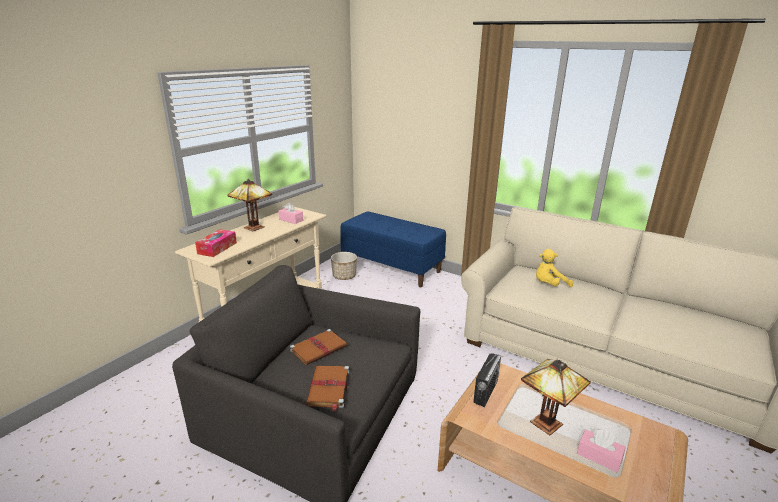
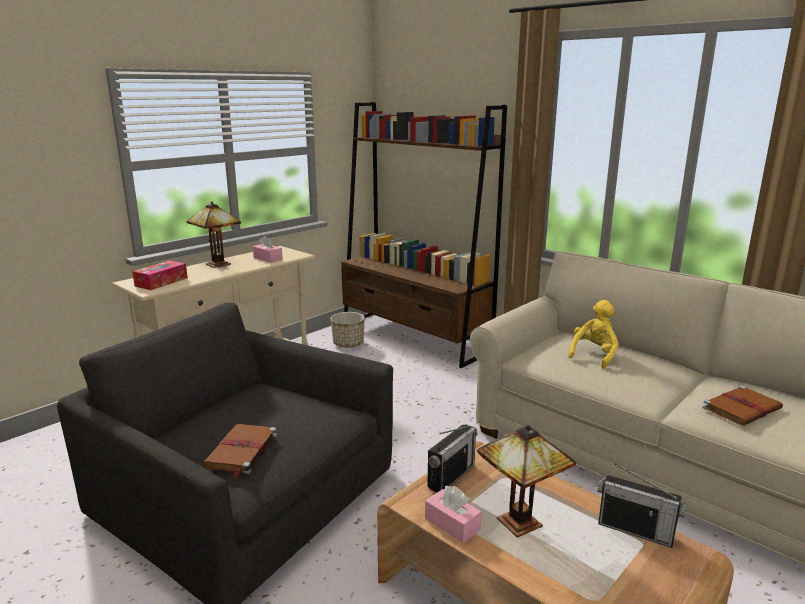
camera: 10 degrees right, 5 degrees down
brown book [290,329,347,365] -> brown book moved to [702,386,783,426]
blue bench [340,211,446,287] -> brown bookcase [341,102,507,368]
yellow plush toy [536,249,573,287] -> yellow plush toy turned 135 degrees clockwise [568,300,619,368]
pink tissue box [577,429,626,473] -> pink tissue box moved to [425,486,482,543]
none -> radio [597,463,686,548]

